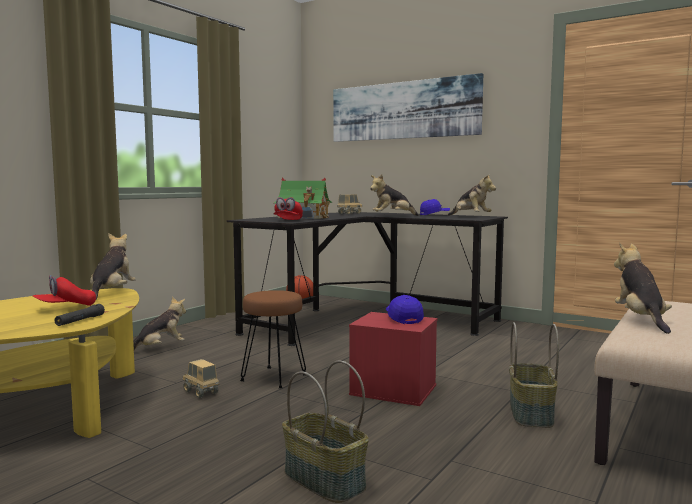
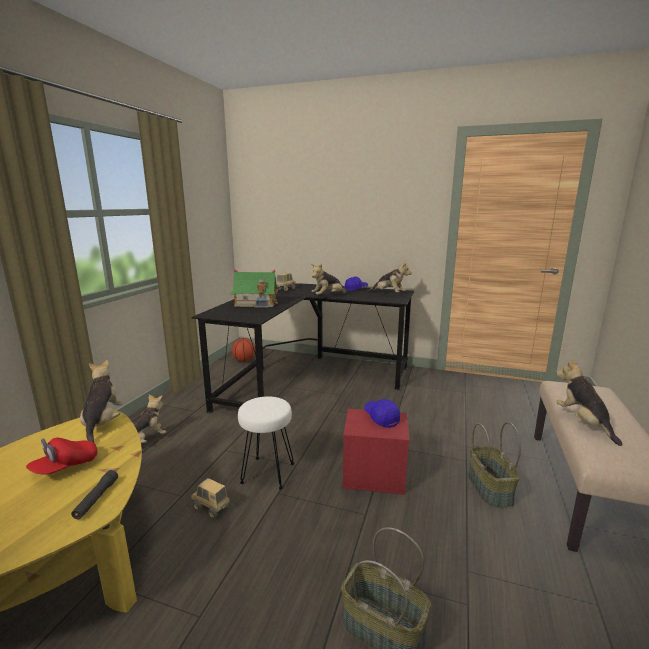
camera: 15 degrees left, 10 degrees up
brown stool [240,290,306,389] -> white stool [238,396,294,490]
red cap [273,197,303,220] -> none
picture [333,73,483,142] -> none

